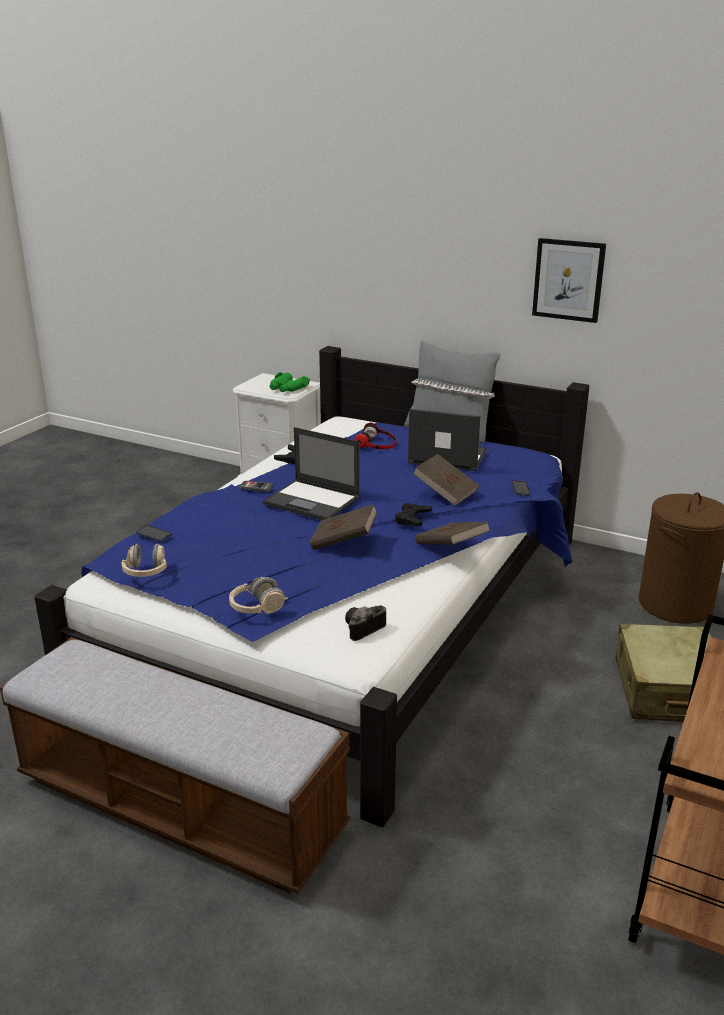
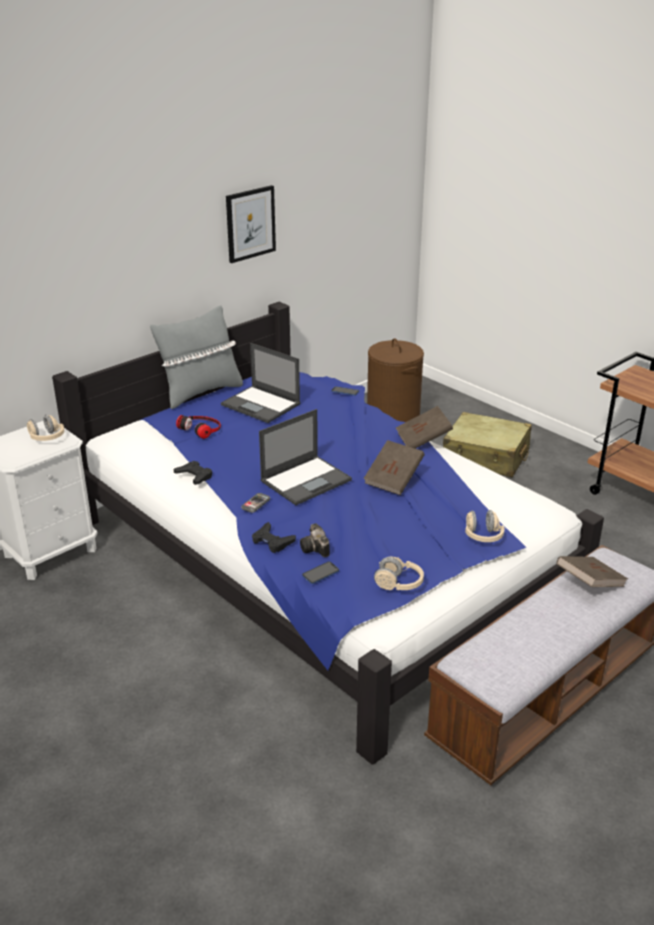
camera: 70 degrees left, 5 degrees up
green binoculars [270,372,310,392] -> beige headphones [27,415,64,441]
camera [345,605,386,641] -> camera moved to [300,523,330,557]
black game controller [395,503,432,526] -> black game controller moved to [252,522,296,553]
laptop [408,409,487,471] -> laptop turned 90 degrees counterclockwise [221,343,300,423]
brown book [413,454,479,506] -> brown book moved to [557,556,628,587]

